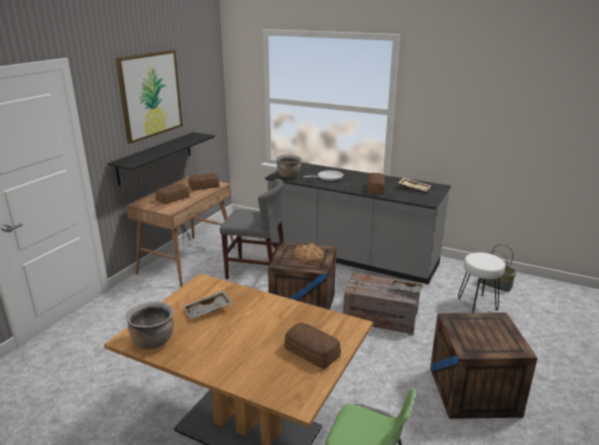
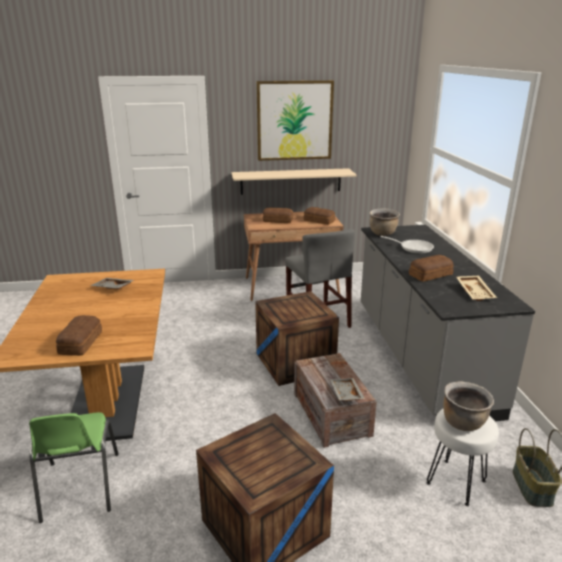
camera: 55 degrees right, 0 degrees up
black shelf [107,132,215,185] -> beige shelf [231,168,356,195]
brown cooking pot [125,301,174,349] -> brown cooking pot moved to [443,381,494,431]
bread [293,243,324,263] -> none

